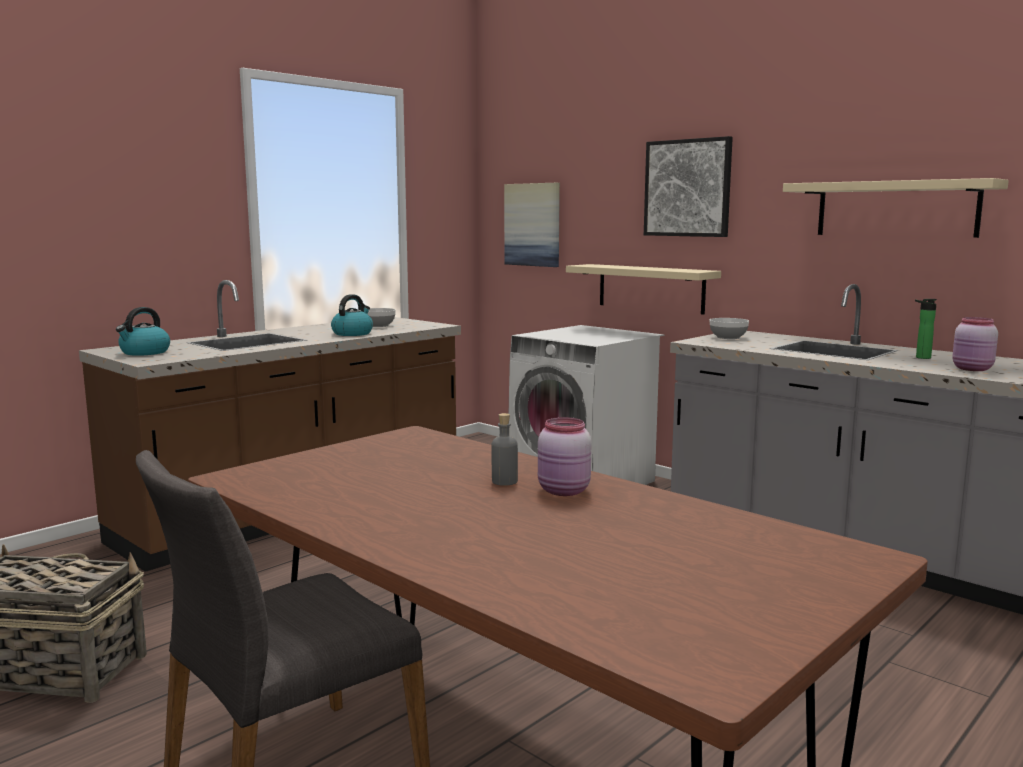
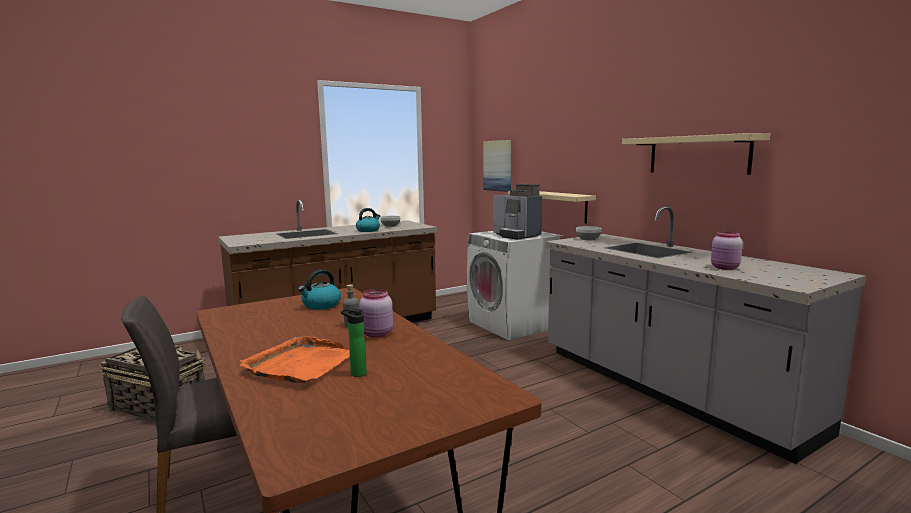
camera: 15 degrees right, 0 degrees up
kettle [116,307,170,356] -> kettle moved to [298,269,341,310]
picture [644,136,733,237] -> none
bottle [915,299,937,359] -> bottle moved to [341,309,367,377]
none -> orange tray [240,336,350,383]
none -> coffee machine [493,184,542,240]

